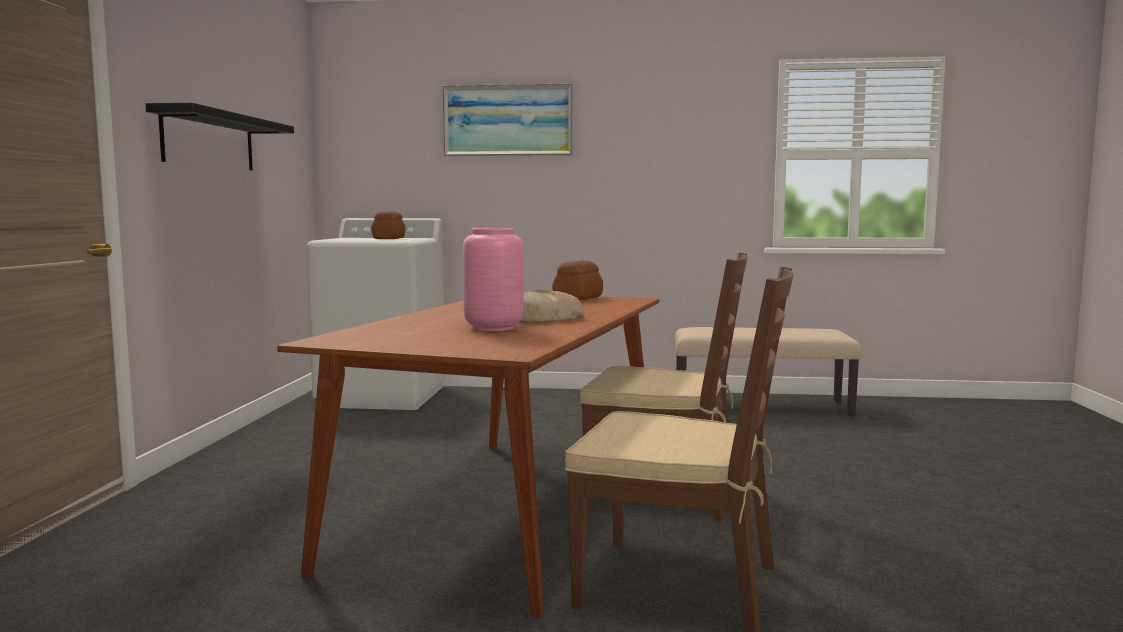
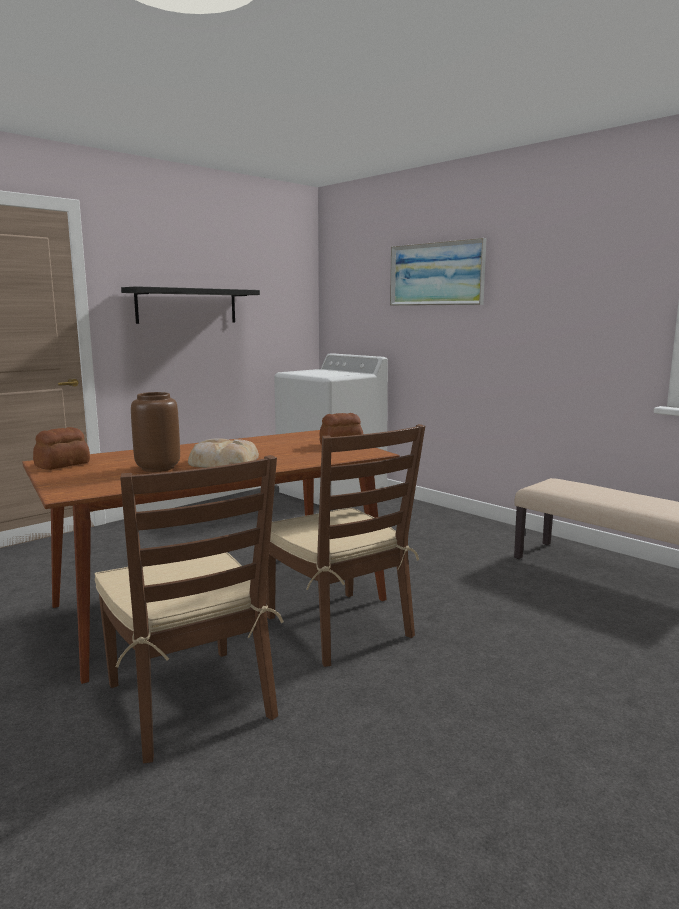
camera: 40 degrees right, 5 degrees up
bread [371,211,406,239] -> bread moved to [33,427,90,470]
pink vase [463,228,524,331] -> brown vase [131,392,180,472]

